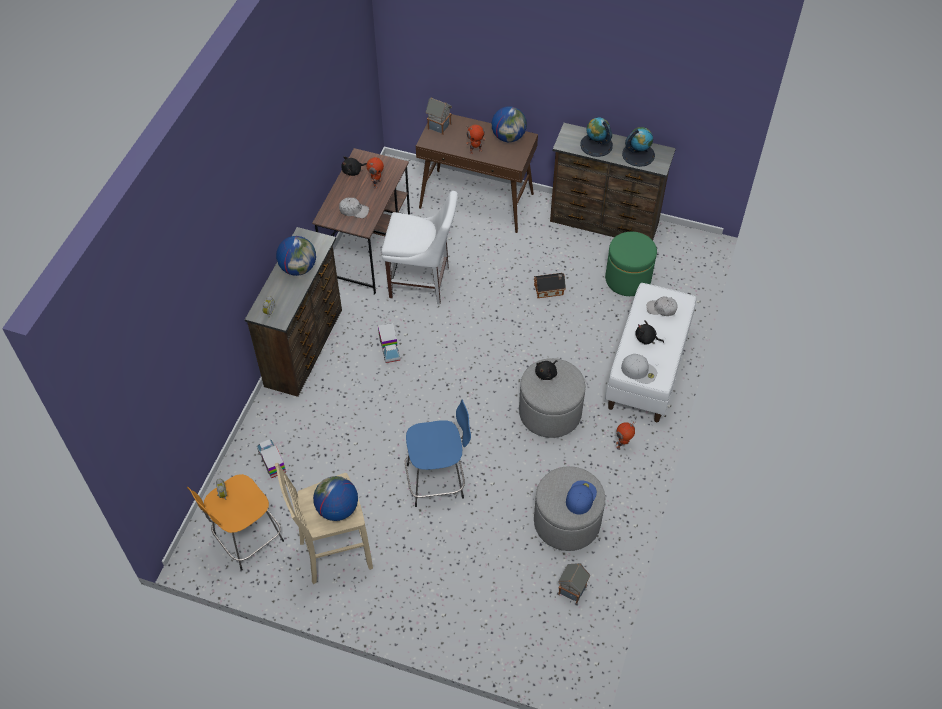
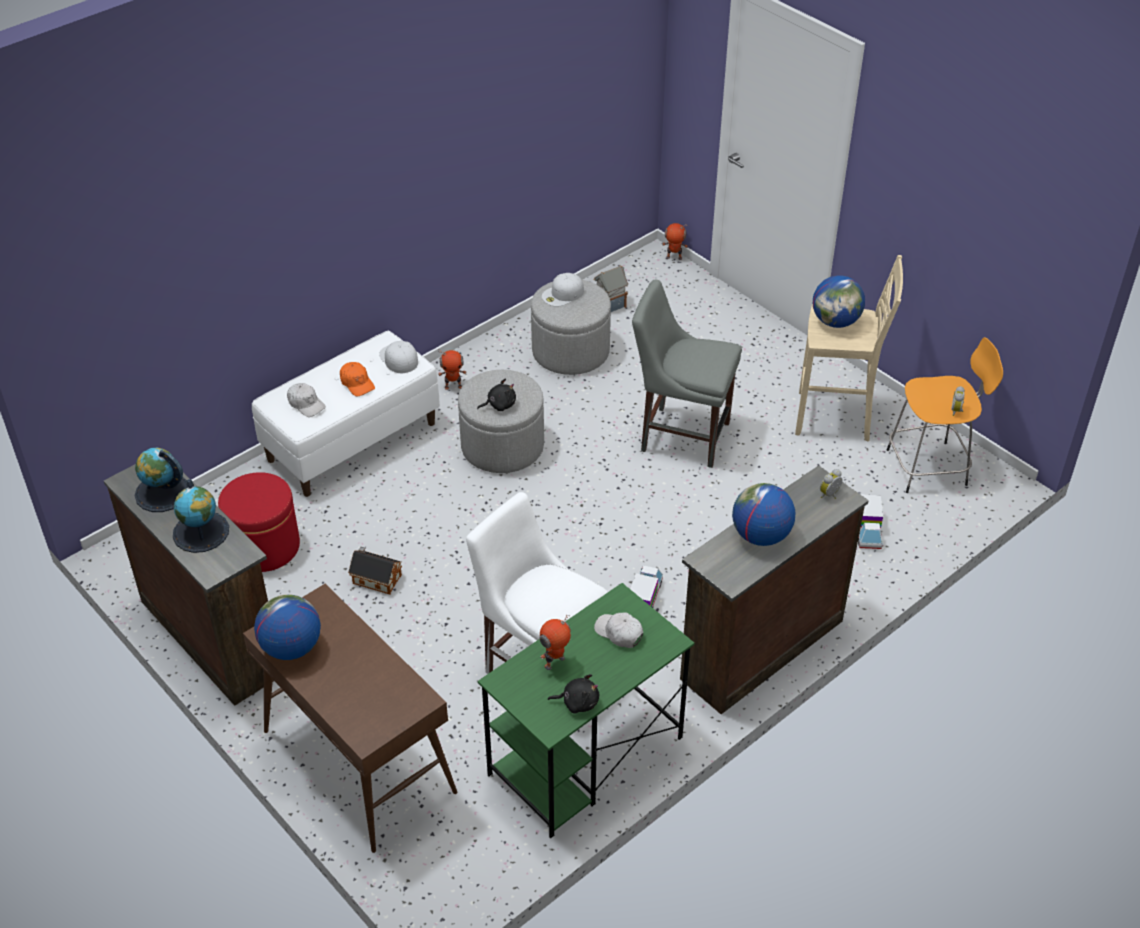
camera: 150 degrees left, 10 degrees down
brown desk [312,148,410,295] -> green desk [478,583,694,838]
blue stool [405,400,471,507] -> grey chair [632,280,742,468]
toy house [426,97,452,135] -> none
toy robot [466,125,486,154] -> toy robot moved to [662,223,688,260]
blue cap [566,480,597,515] -> white cap [542,273,584,306]
green ottoman [605,232,657,296] -> red ottoman [218,472,300,572]
black plush toy [635,320,664,345] -> orange cap [340,362,375,396]

